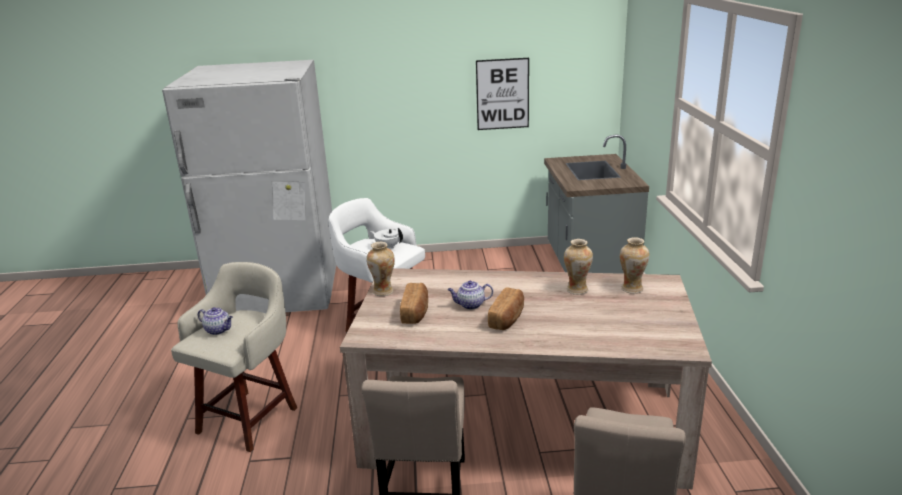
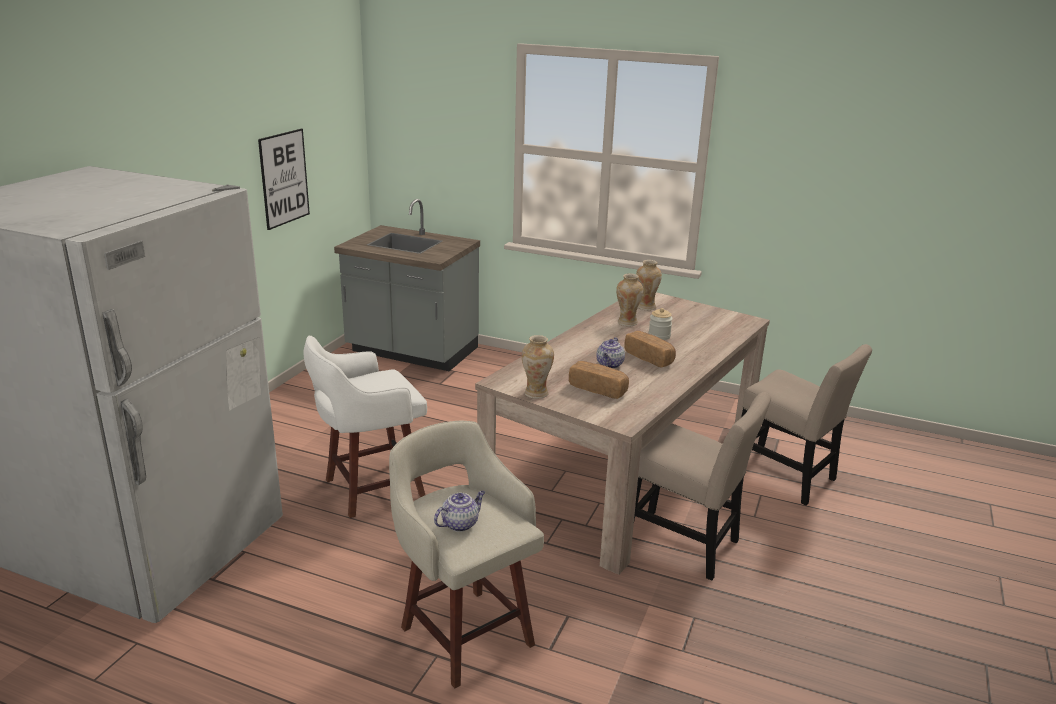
camera: 65 degrees left, 0 degrees up
white teapot [371,228,403,248] -> none
none -> jar [648,308,673,340]

